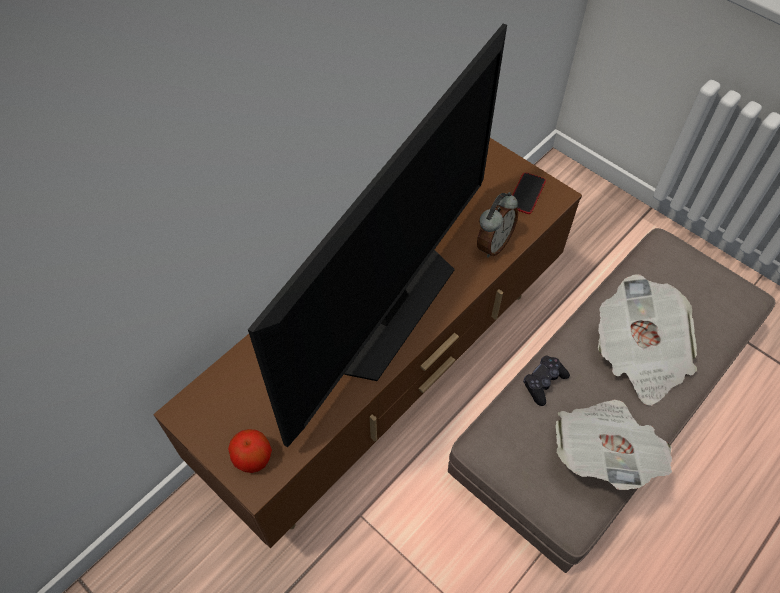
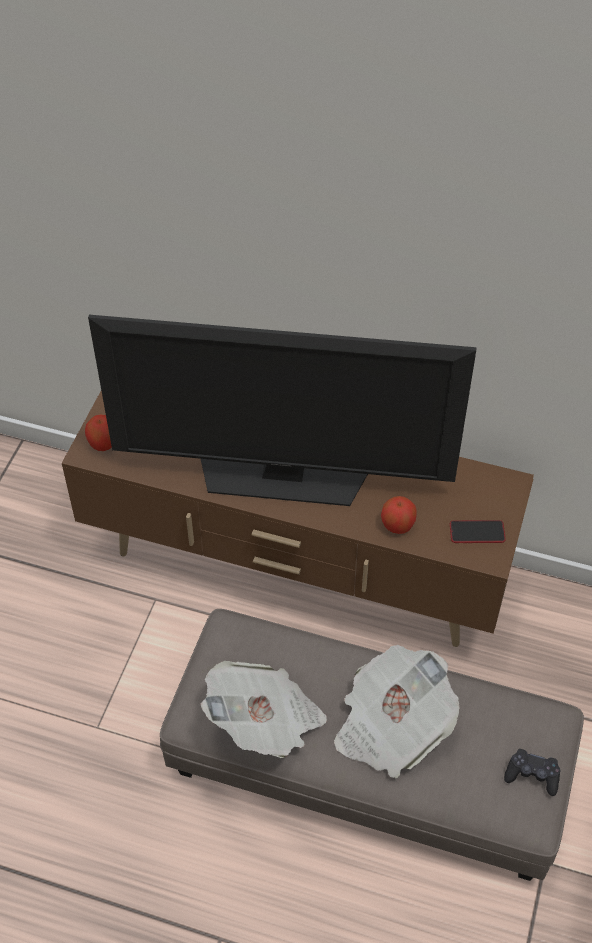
camera: 65 degrees right, 5 degrees down
alarm clock [477,192,518,258] -> apple [381,496,417,534]
black game controller [523,356,570,406] -> black game controller moved to [504,749,561,796]

